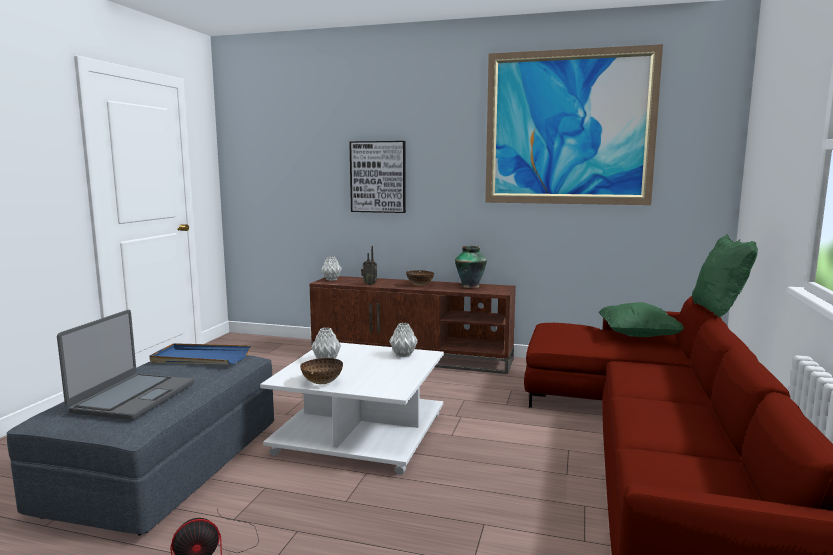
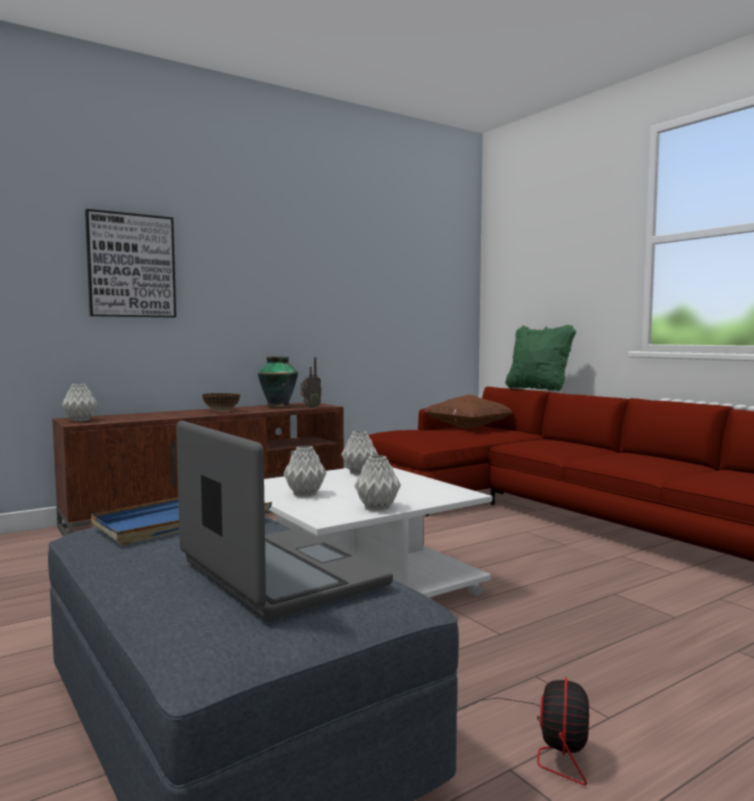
camera: 50 degrees left, 5 degrees down
bowl [300,358,343,384] -> grey vase [354,455,401,511]
radio [361,246,377,285] -> radio moved to [301,357,322,408]
picture [485,44,663,205] -> none
green pillow [598,302,684,337] -> brown pillow [424,395,512,429]

